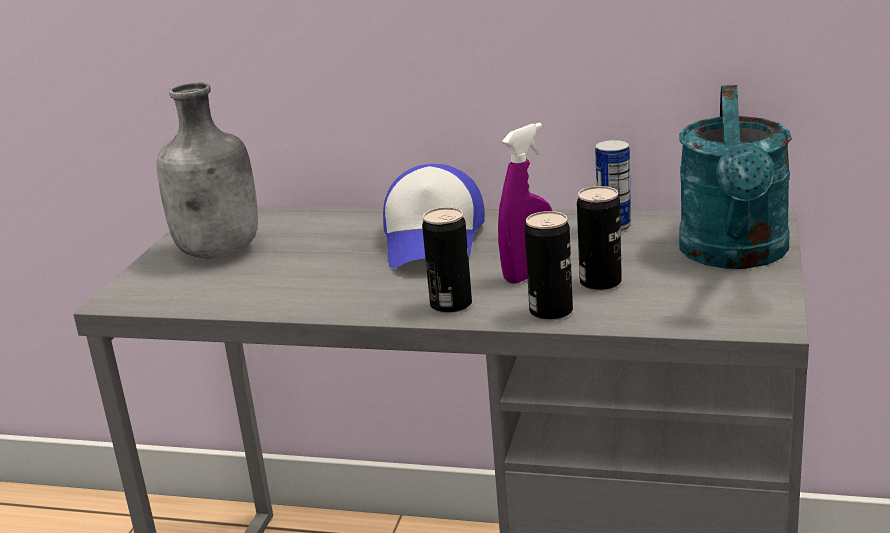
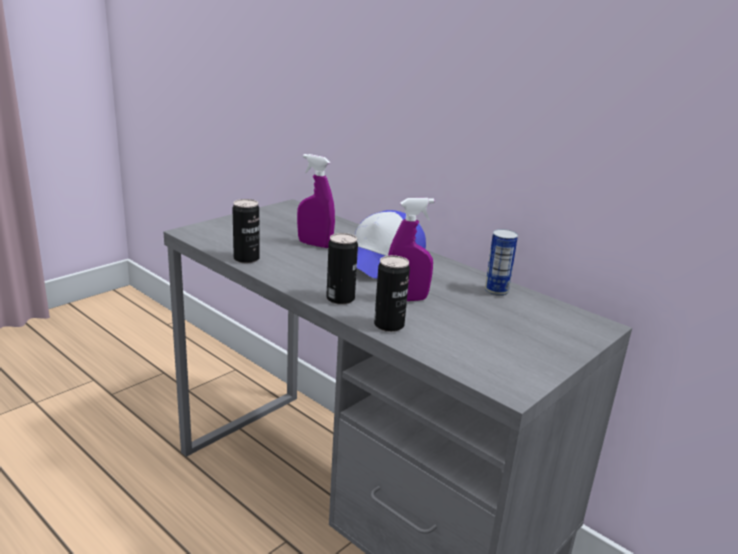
camera: 25 degrees right, 0 degrees up
grey bottle [156,82,258,258] -> none
can [577,186,622,291] -> can moved to [233,199,260,263]
turquoise watering can [679,85,792,269] -> none
none -> purple spray bottle [297,154,335,248]

